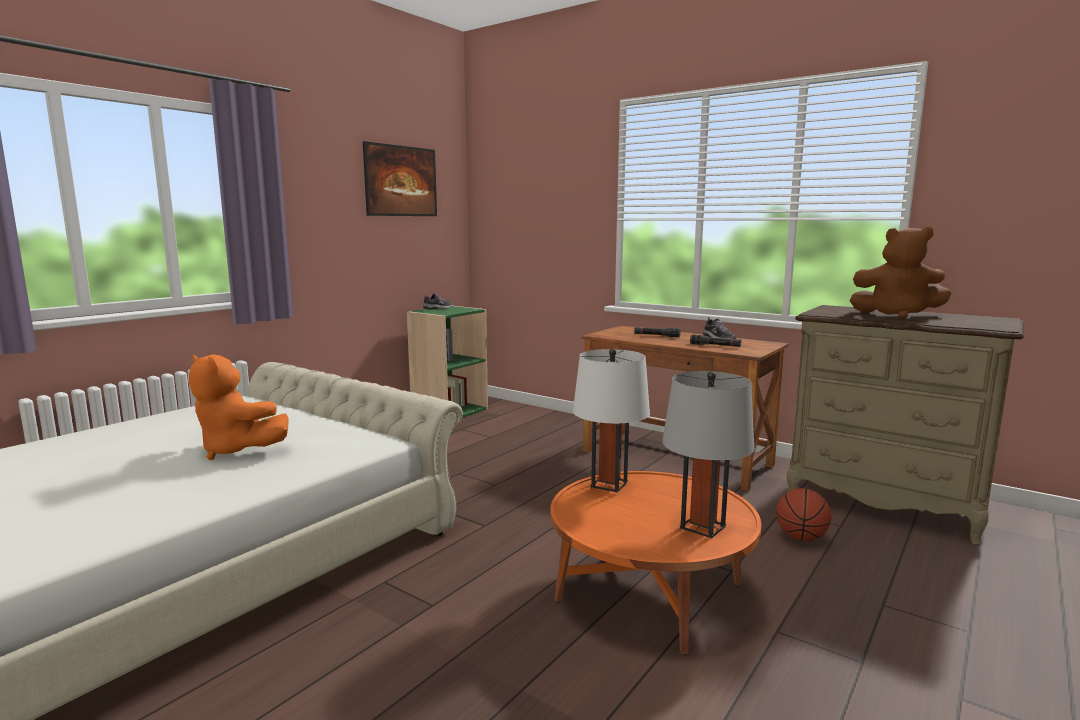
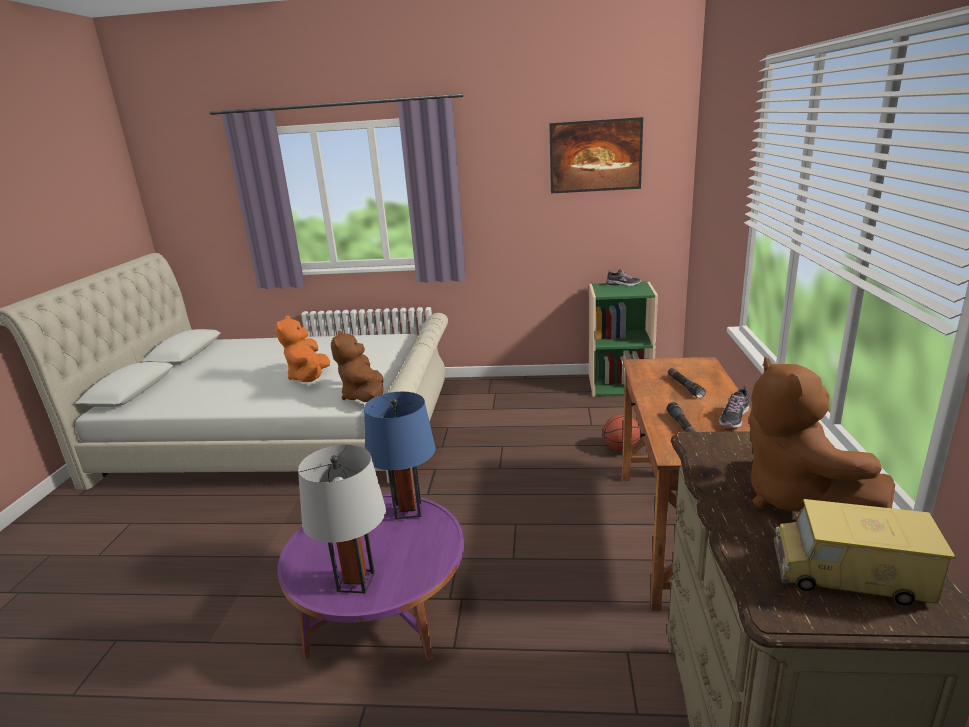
camera: 60 degrees right, 10 degrees up
orange coffee table [550,471,761,655] -> purple coffee table [278,494,464,661]
white table lamp [573,348,650,492] -> blue table lamp [364,392,436,519]
basketball [776,488,831,541] -> basketball moved to [603,415,641,452]
none -> brown plush toy [331,330,384,402]
none -> toy truck [774,499,956,605]

